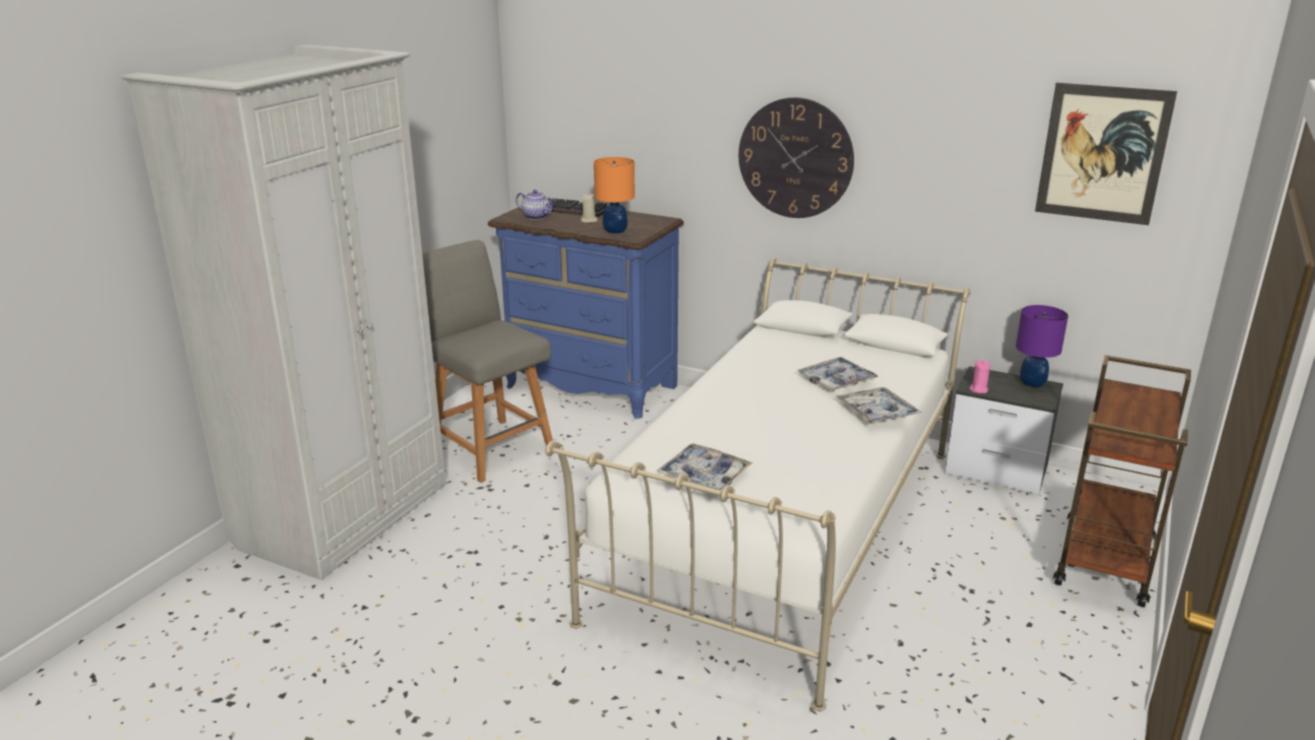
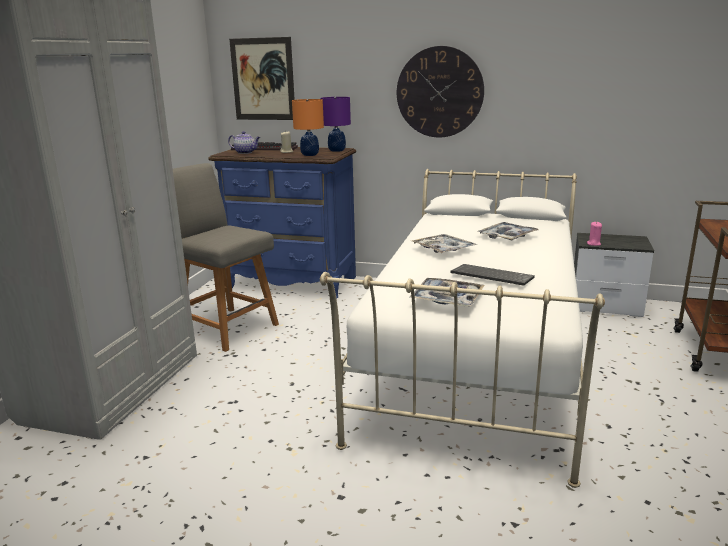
camera: 10 degrees left, 5 degrees down
tray [836,387,922,424] -> tray moved to [412,234,477,253]
purple table lamp [1016,305,1068,387] -> purple table lamp moved to [320,97,351,152]
picture [1035,83,1177,225] -> picture moved to [229,37,295,120]
none -> keyboard [450,264,535,286]

